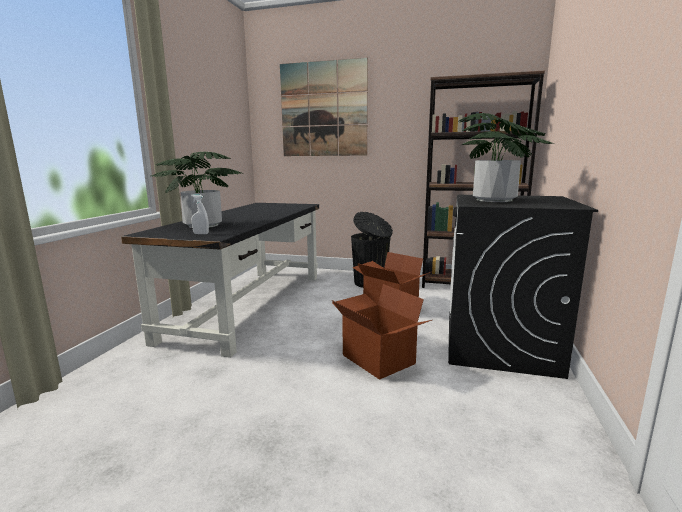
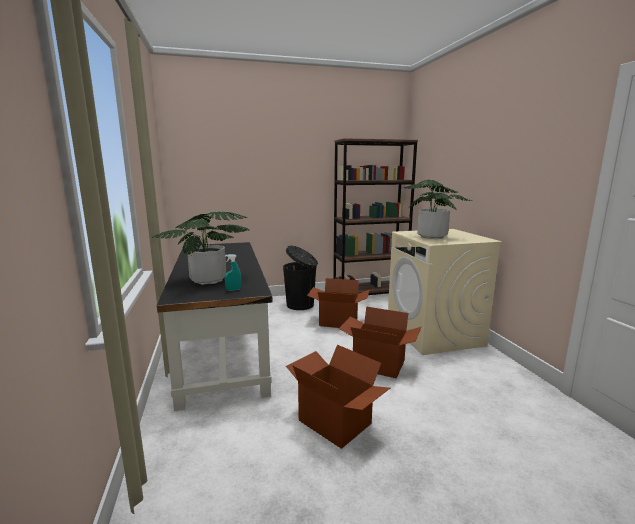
camera: 30 degrees left, 0 degrees up
white spray bottle [191,194,209,234] -> turquoise spray bottle [225,254,241,291]
picture [280,58,368,156] -> none
black washing machine [448,195,598,379] -> beige washing machine [388,229,503,355]
none -> cardboard box [286,345,390,449]

